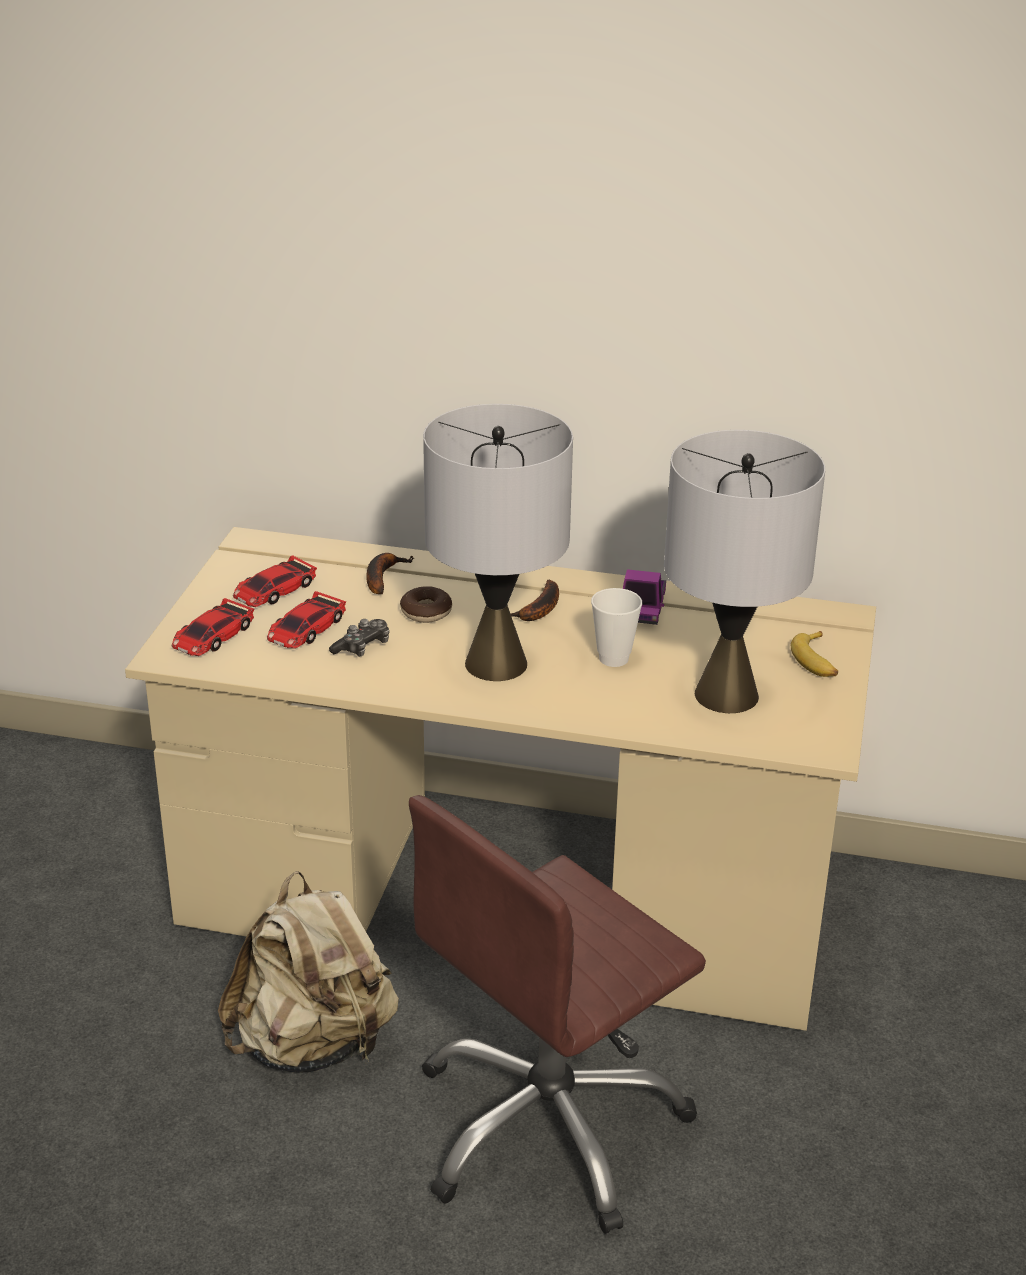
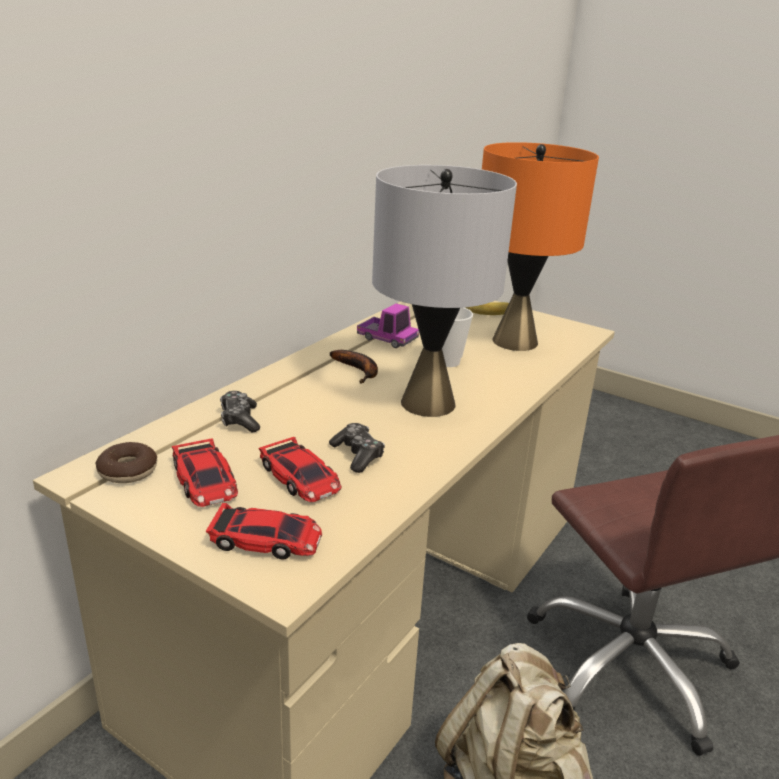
camera: 70 degrees left, 5 degrees down
toy car [172,598,254,656] -> toy car turned 45 degrees counterclockwise [205,503,322,559]
banana [366,553,414,594] -> game controller [220,391,260,432]
donut [400,586,452,623] -> donut moved to [96,442,157,483]
grey table lamp [664,430,825,713] -> orange table lamp [482,142,599,351]

